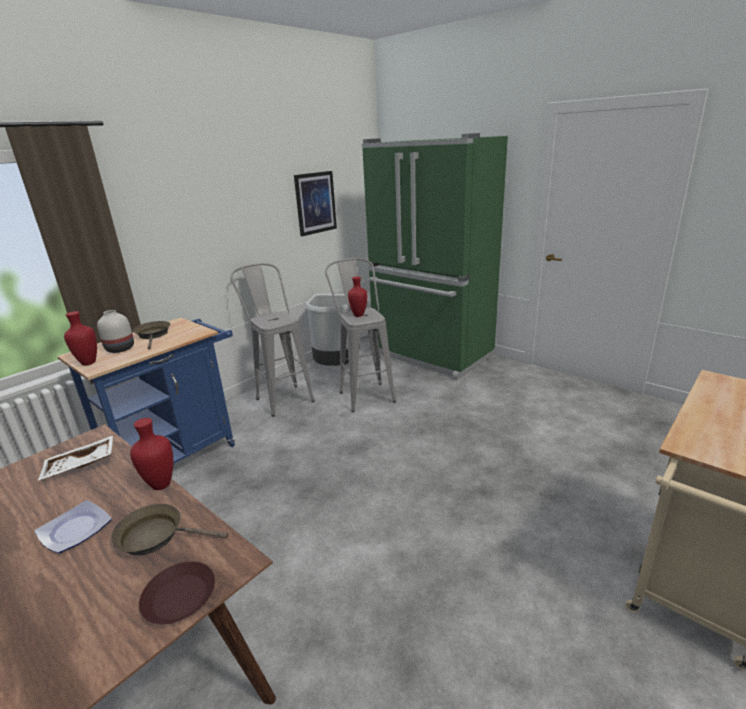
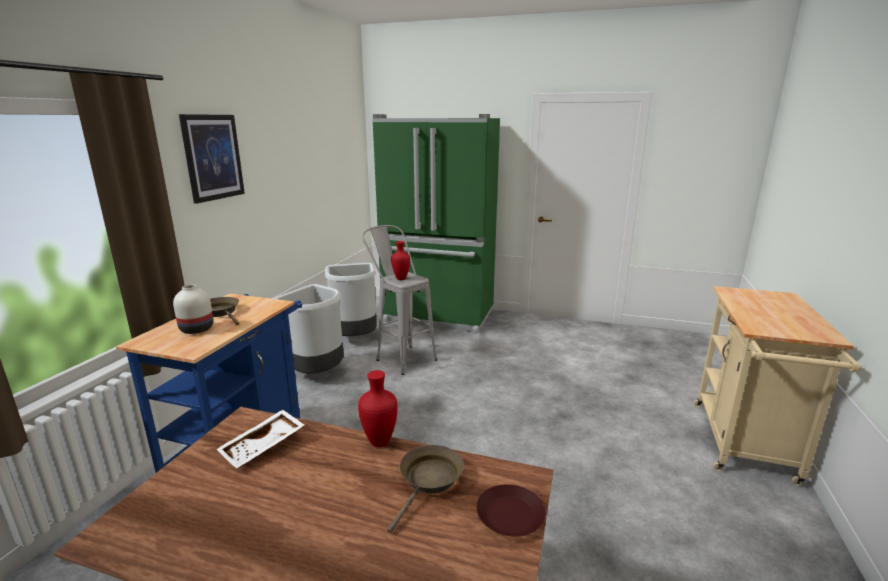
camera: 25 degrees left, 5 degrees down
plate [34,500,112,553] -> none
red vase [64,311,97,365] -> none
brown frying pan [111,504,228,556] -> brown frying pan turned 135 degrees clockwise [387,445,464,533]
grey stool [230,263,315,416] -> grey trash can [274,284,344,374]
picture [294,171,337,236] -> picture moved to [179,114,245,204]

